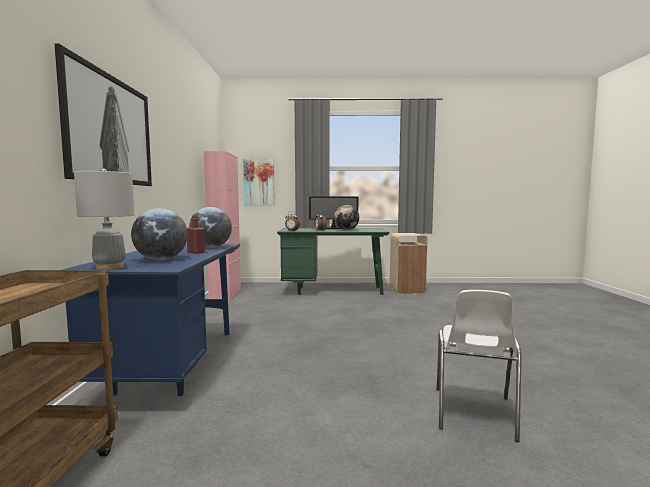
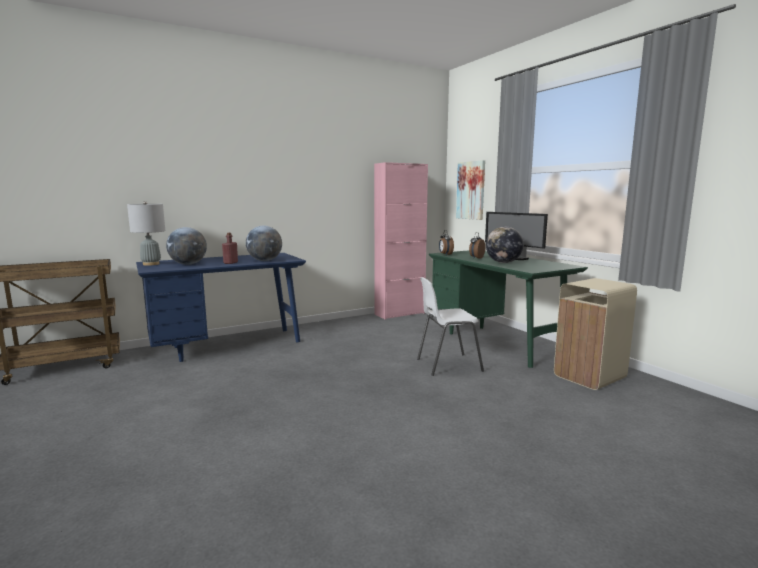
camera: 60 degrees right, 5 degrees up
picture [55,44,152,186] -> none
white chair [437,290,522,442] -> white chair moved to [417,277,484,376]

